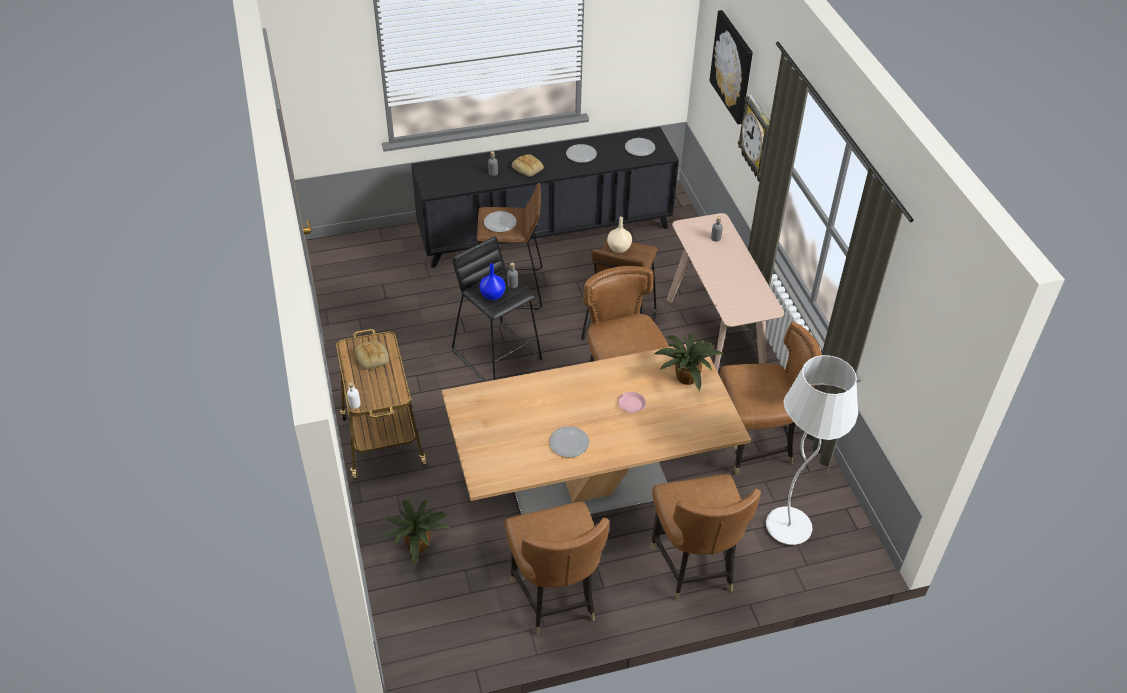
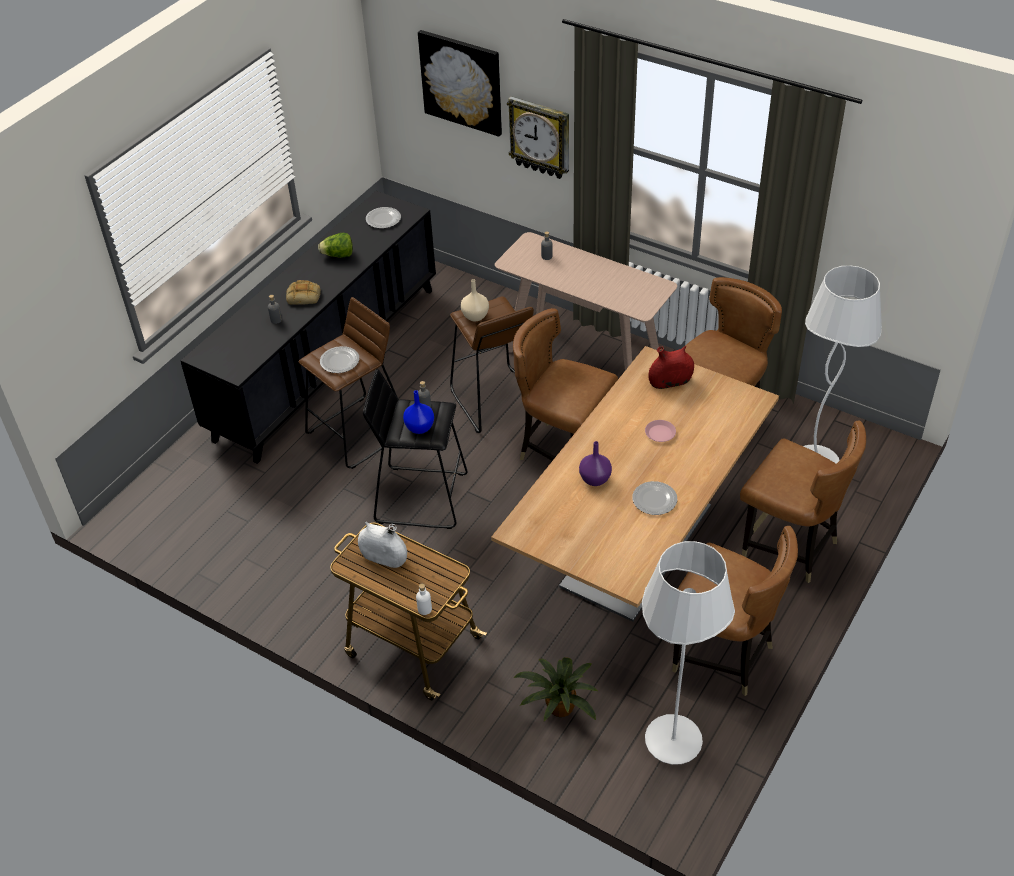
camera: 40 degrees left, 0 degrees up
bread [355,341,389,370] -> white vase [358,521,407,568]
plate [566,144,597,163] -> lettuce [318,233,353,258]
potted plant [654,334,724,391] -> red vase [648,346,694,389]
none -> purple vase [579,441,612,486]
none -> white floor lamp [642,541,735,764]

